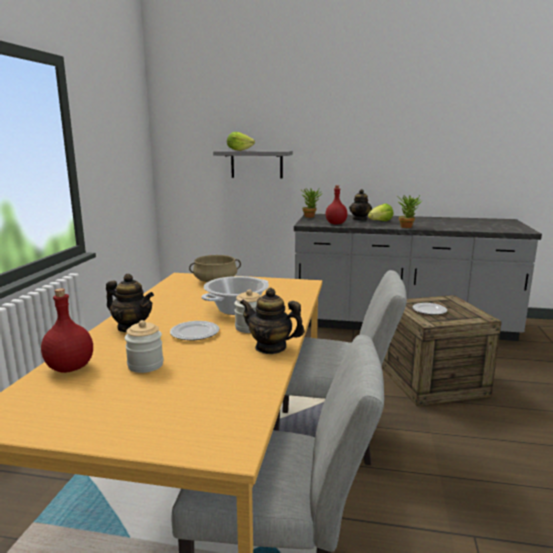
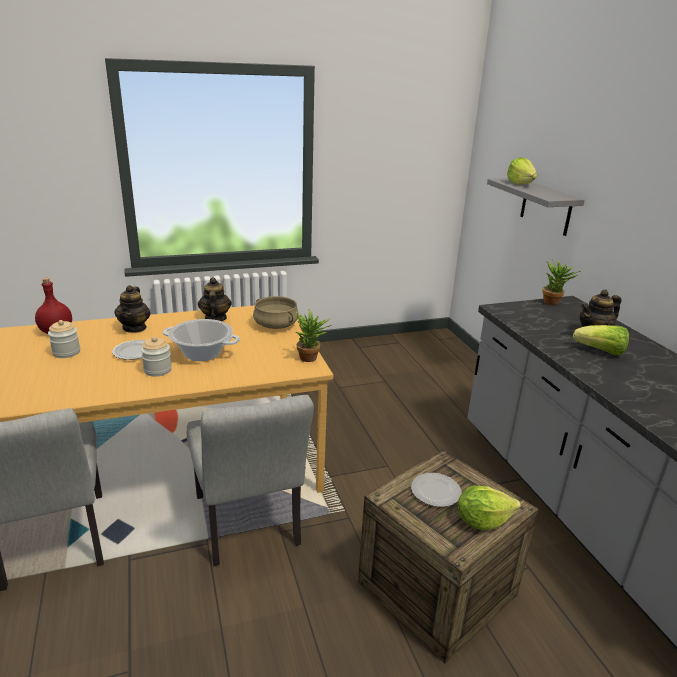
camera: 60 degrees right, 10 degrees up
teapot [240,288,305,354] -> teapot moved to [198,277,232,321]
red bottle [325,185,347,224] -> none
potted plant [398,195,422,228] -> potted plant moved to [296,309,332,362]
none -> lettuce [457,486,521,530]

